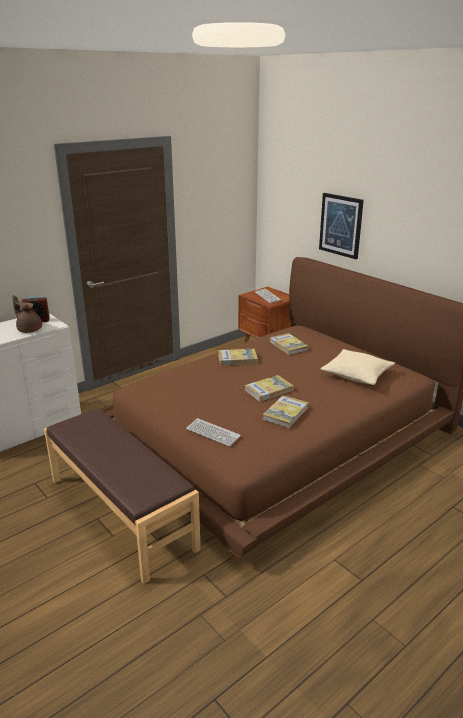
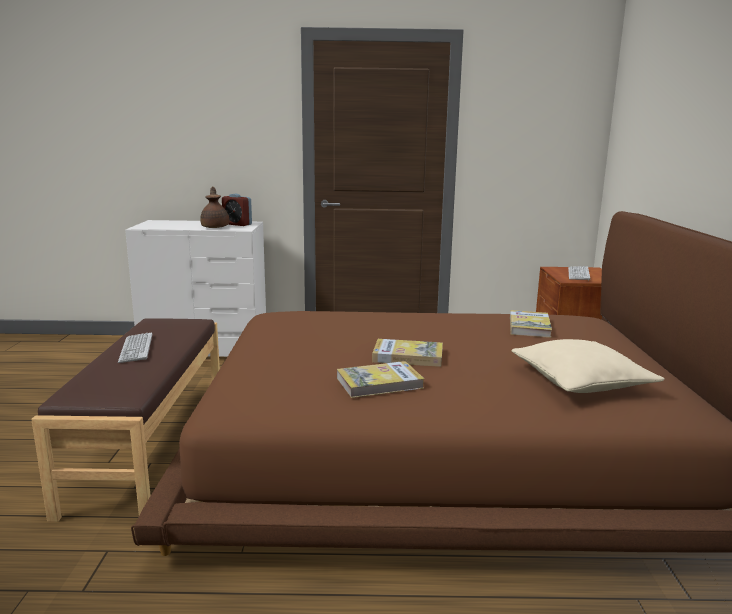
camera: 40 degrees right, 10 degrees down
keyboard [186,418,241,446] -> keyboard moved to [118,333,152,363]
book [218,349,258,365] -> none
picture [319,193,364,259] -> none

